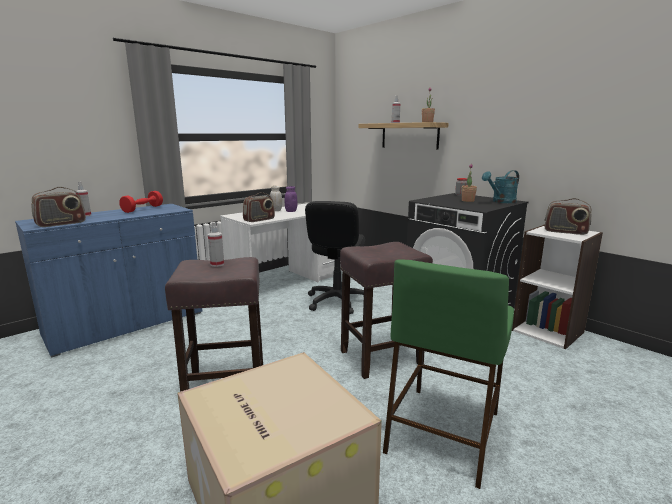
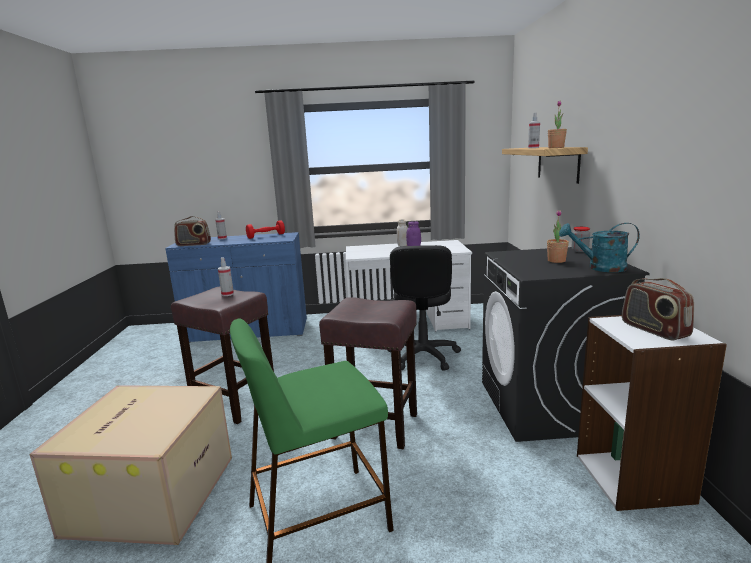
camera: 40 degrees right, 0 degrees up
radio [243,192,275,222] -> none
black office chair [305,201,365,314] -> black office chair turned 45 degrees counterclockwise [388,245,461,371]

